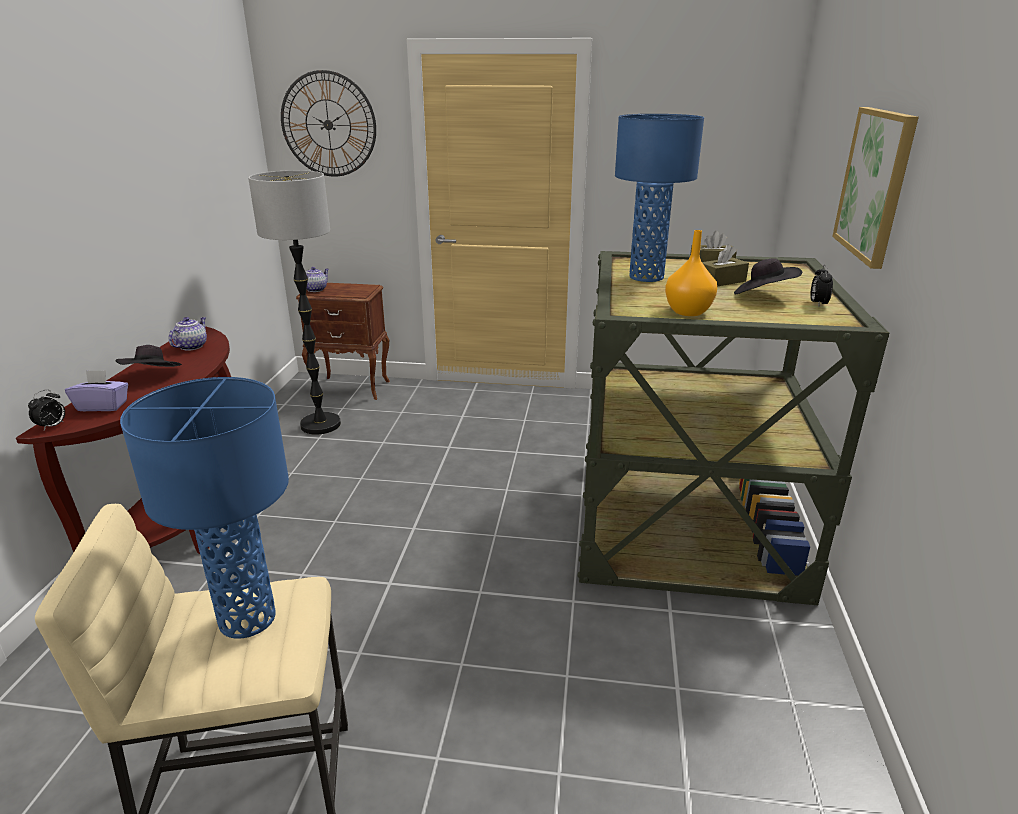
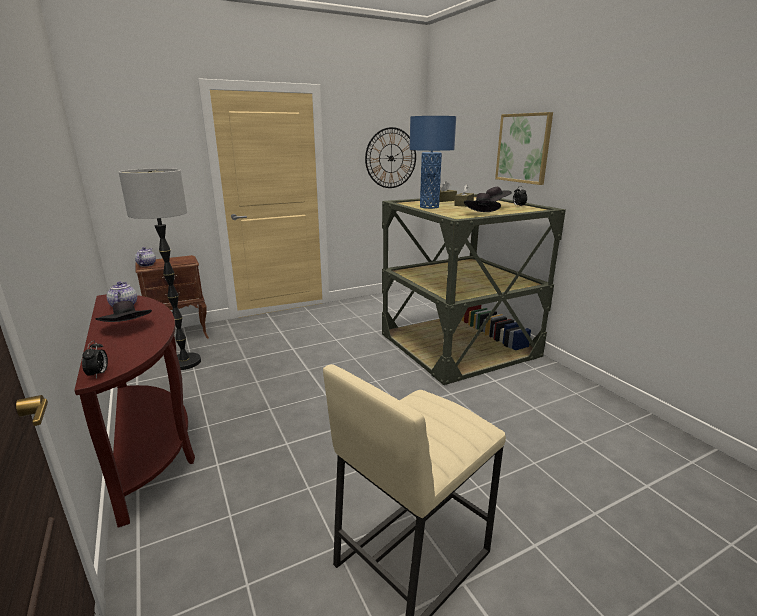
camera: 35 degrees left, 5 degrees down
purple tissue box [65,370,128,411] -> none
blue table lamp [120,377,289,639] -> none
wall clock [281,70,376,177] -> wall clock moved to [365,127,416,188]
orange vase [665,230,717,316] -> black hat [464,193,501,212]

